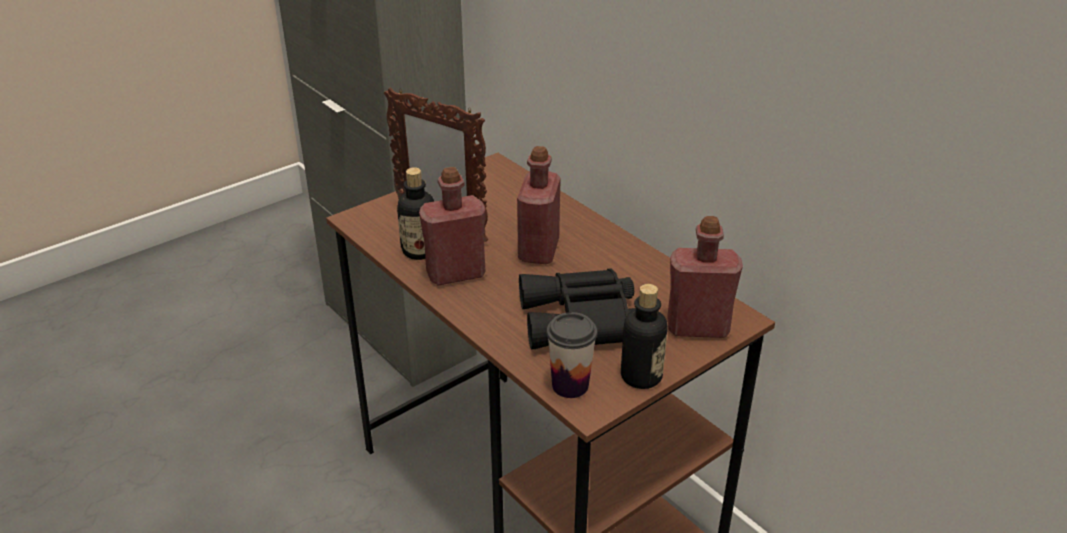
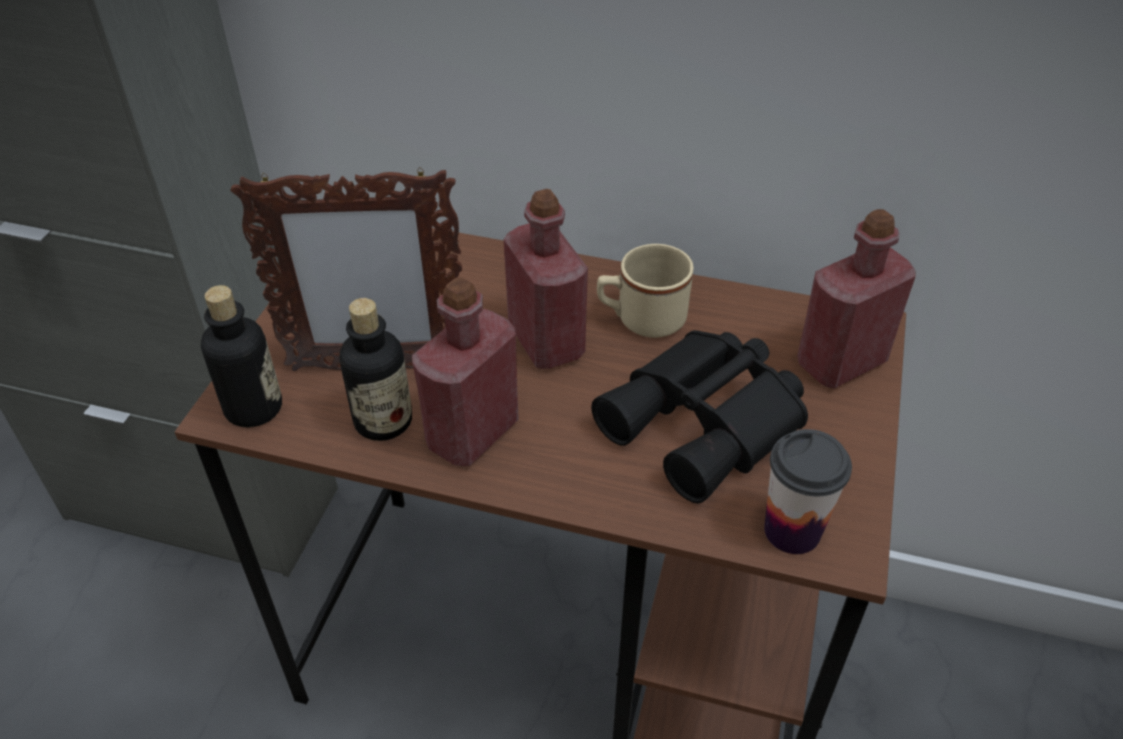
camera: 35 degrees left, 10 degrees up
bottle [621,284,668,389] -> bottle moved to [201,285,282,428]
none -> beige mug [597,244,694,338]

